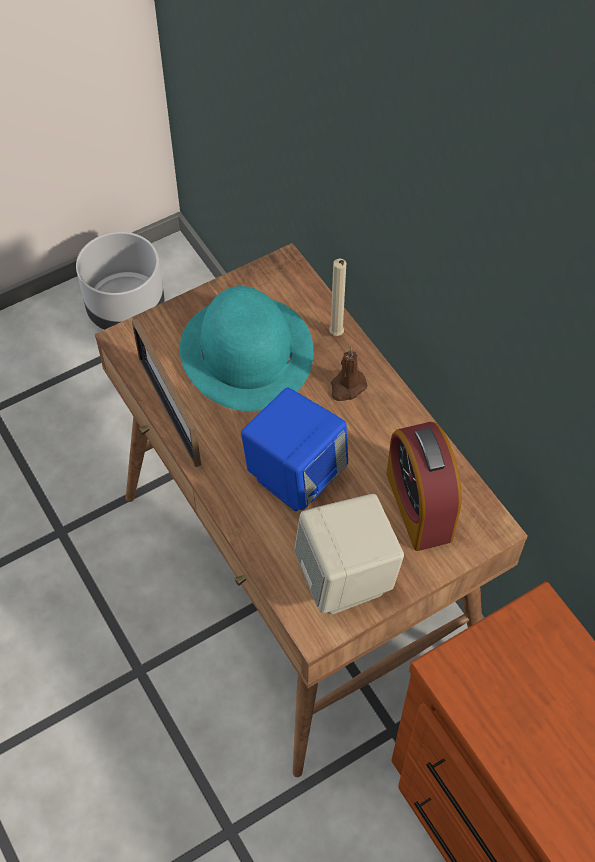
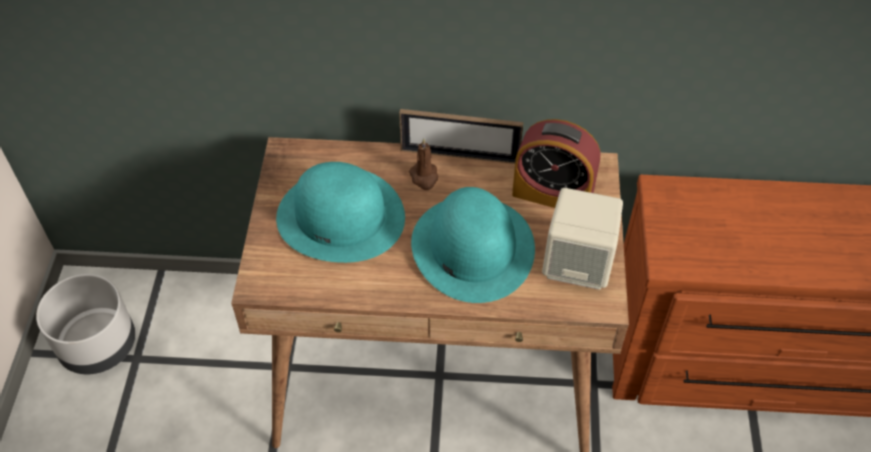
camera: 55 degrees left, 5 degrees down
picture frame [132,318,201,467] -> picture frame moved to [399,109,523,164]
blue speaker [241,388,348,511] -> turquoise hat [411,187,535,303]
beige candle [329,259,346,336] -> none

